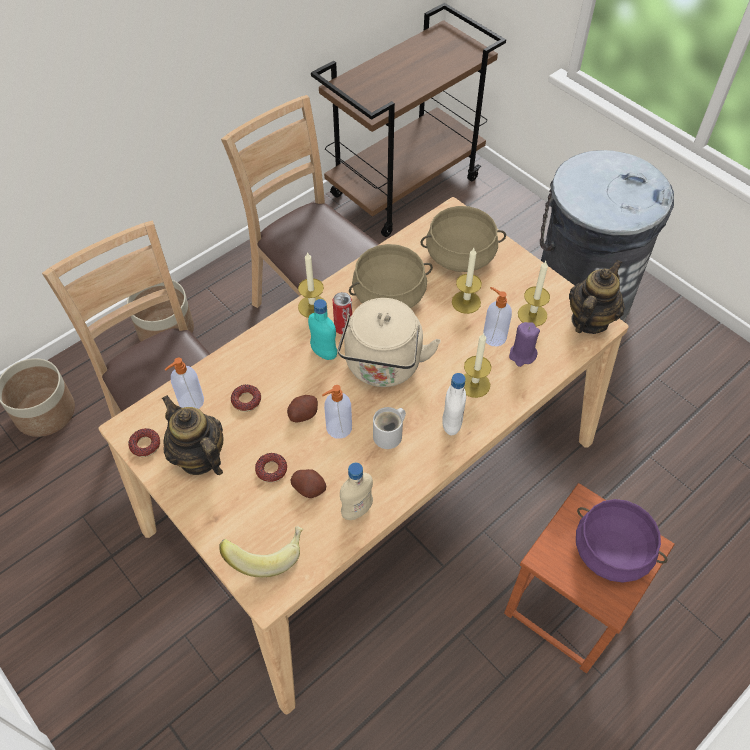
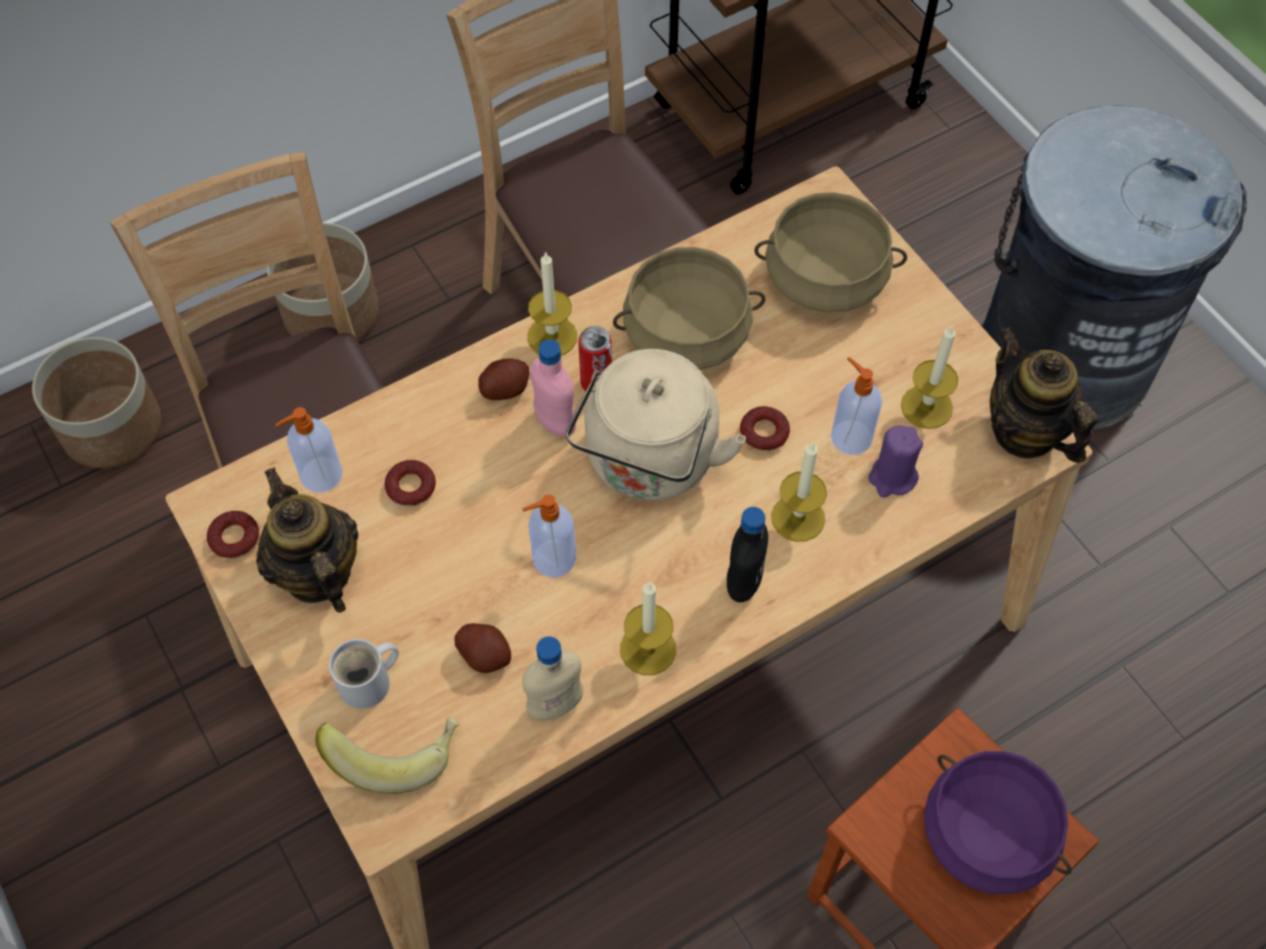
camera: 10 degrees right, 5 degrees up
donut [255,453,287,483] -> donut moved to [740,406,790,452]
potato [287,395,318,423] -> potato moved to [478,358,529,400]
turquoise bottle [308,299,337,360] -> pink bottle [530,339,576,437]
white mug [373,407,406,449] -> white mug moved to [329,639,399,709]
white bottle [442,373,466,435] -> black bottle [727,507,768,602]
candle [452,248,482,314] -> candle moved to [620,582,676,675]
teapot [569,260,625,334] -> teapot turned 75 degrees counterclockwise [990,327,1097,463]

